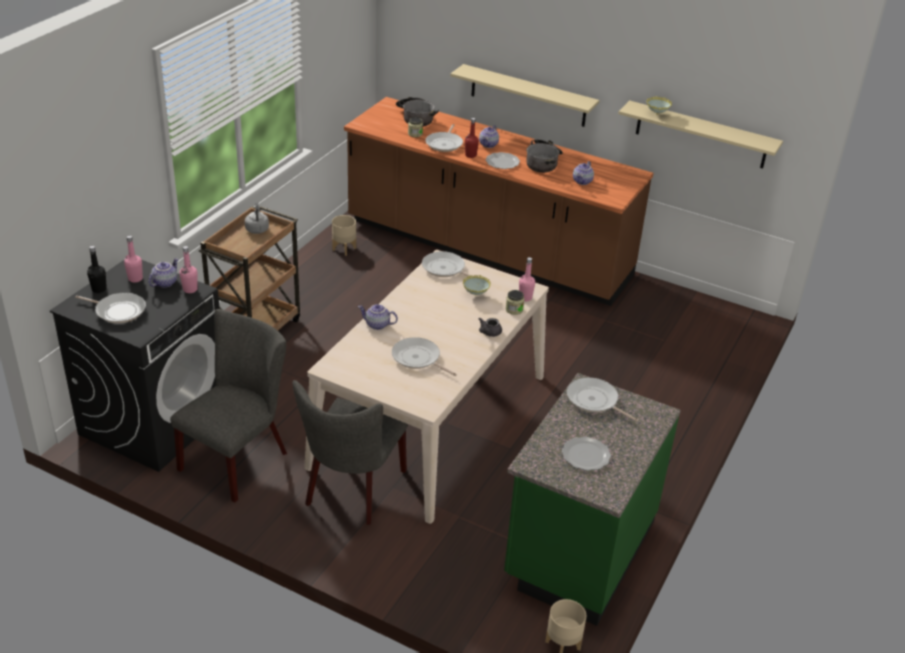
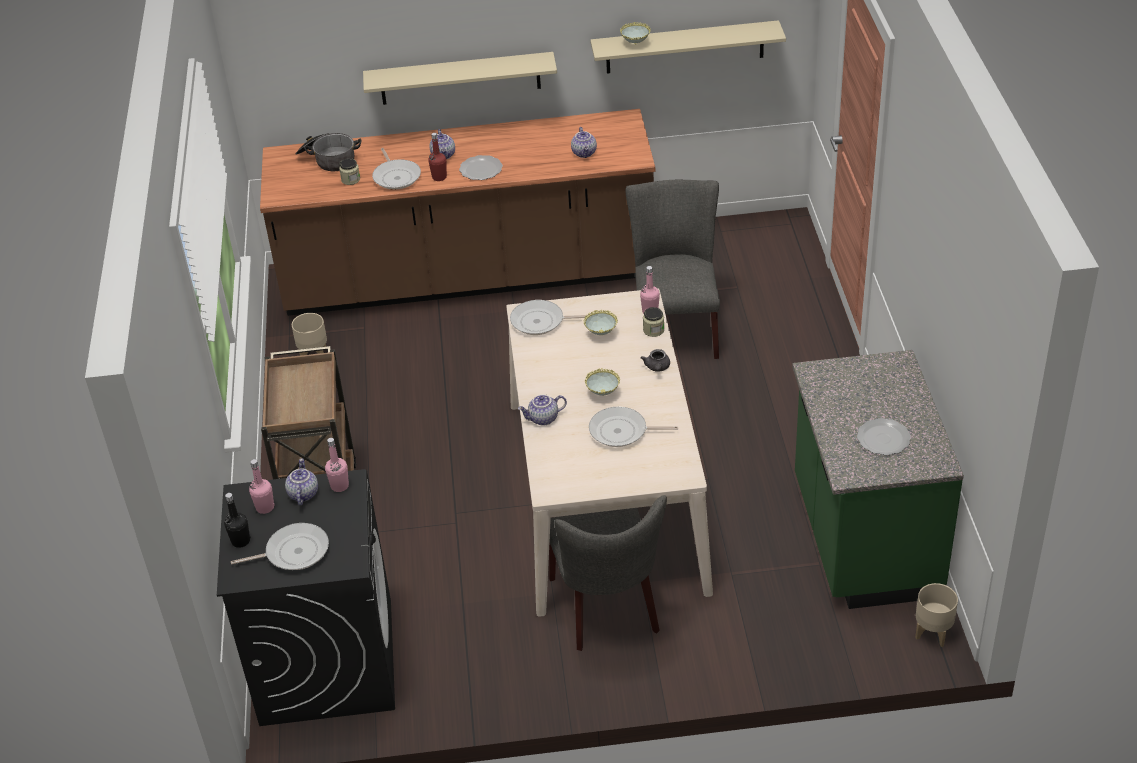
camera: 30 degrees left, 5 degrees up
grey chair [170,309,287,503] -> grey chair moved to [626,180,720,359]
grey kettle [245,202,269,234] -> none
cooking pot [526,139,563,173] -> none
frying pan [567,377,638,422] -> none
none -> bowl [585,368,620,396]

